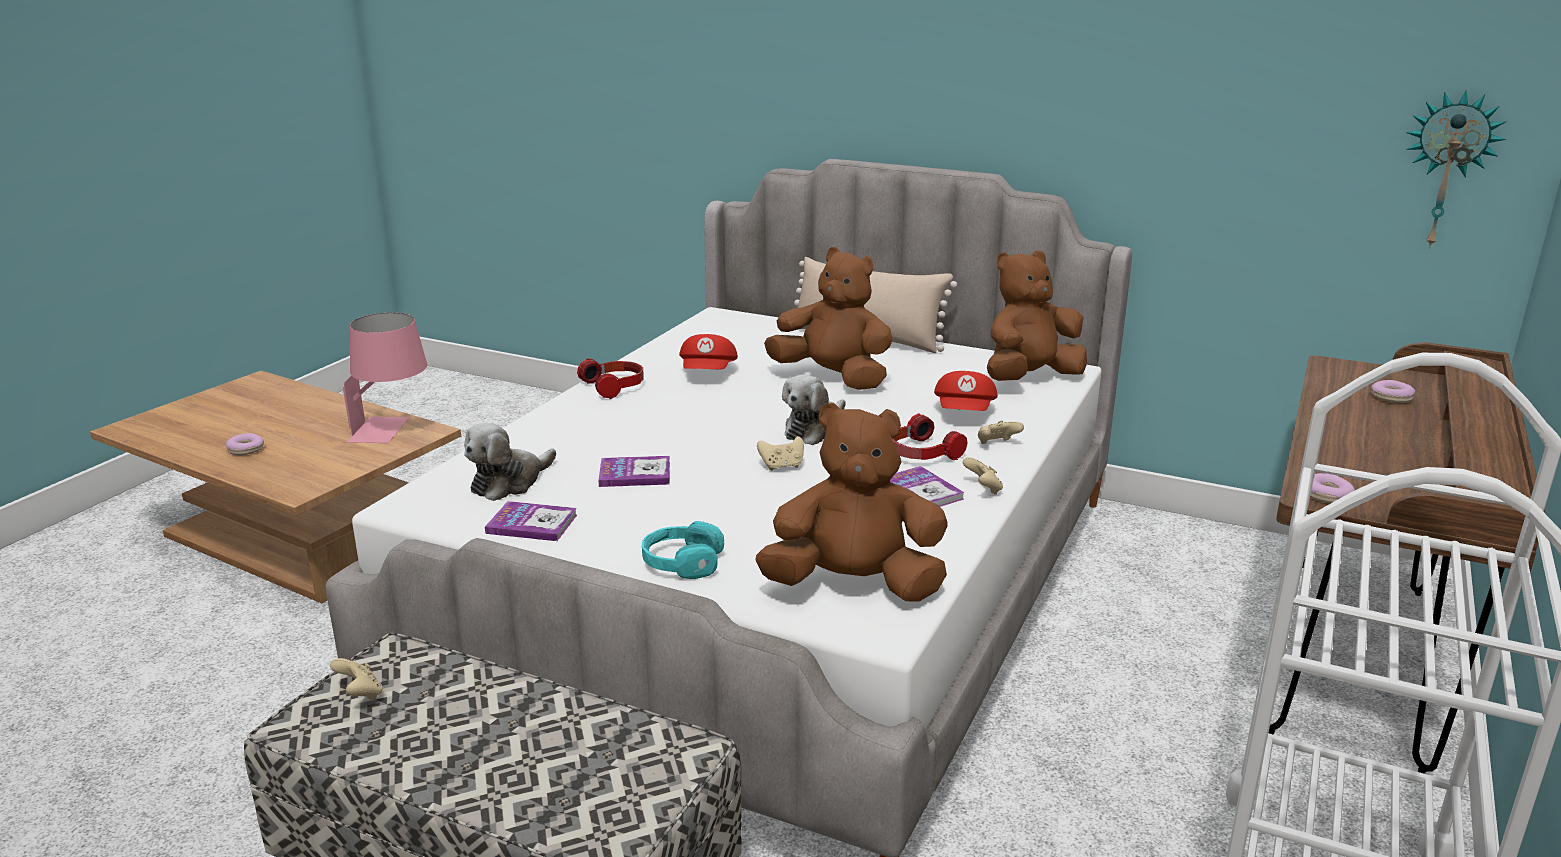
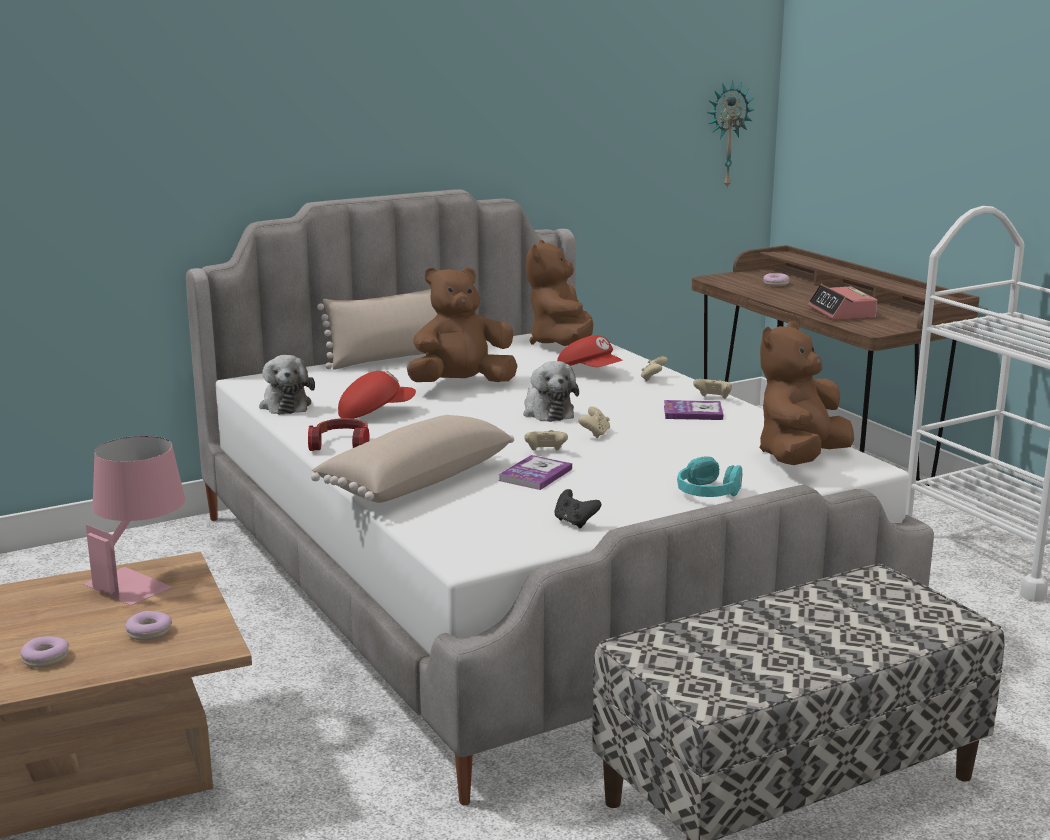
camera: 55 degrees left, 5 degrees down
beige game controller [330,658,383,700] -> beige game controller moved to [524,430,568,451]
plush toy [464,423,556,501] -> plush toy moved to [259,355,315,415]
book [485,501,577,541] -> black game controller [554,489,601,528]
red cap [679,334,738,370] -> red cap turned 60 degrees counterclockwise [338,371,416,419]
headphones [893,413,968,460] -> none
donut [1310,473,1355,504] -> donut moved to [126,611,172,641]
none -> beige pillow [311,415,514,503]
none -> alarm clock [808,284,877,320]

